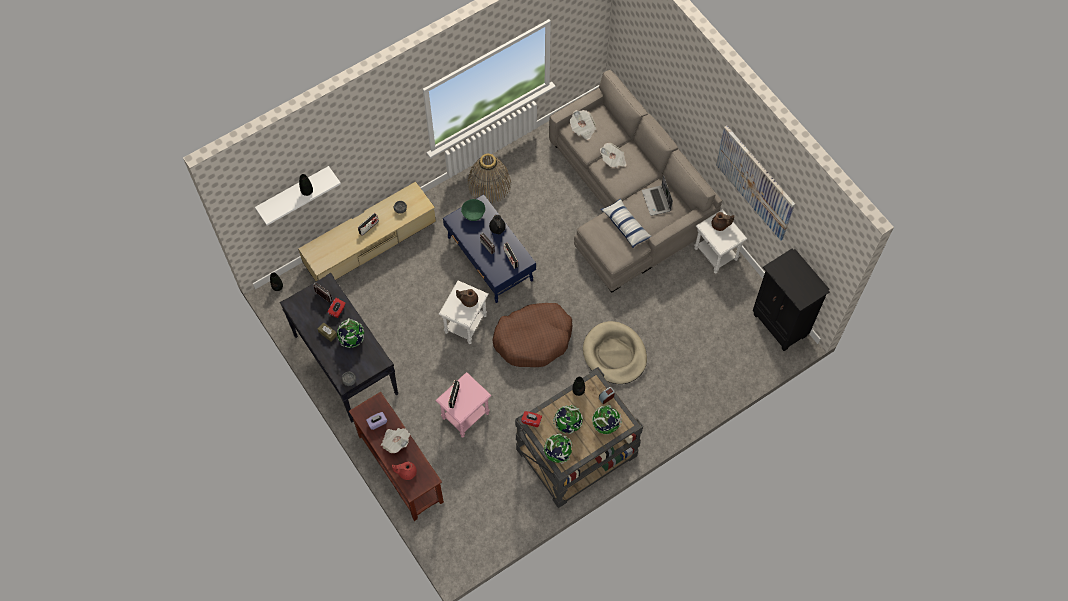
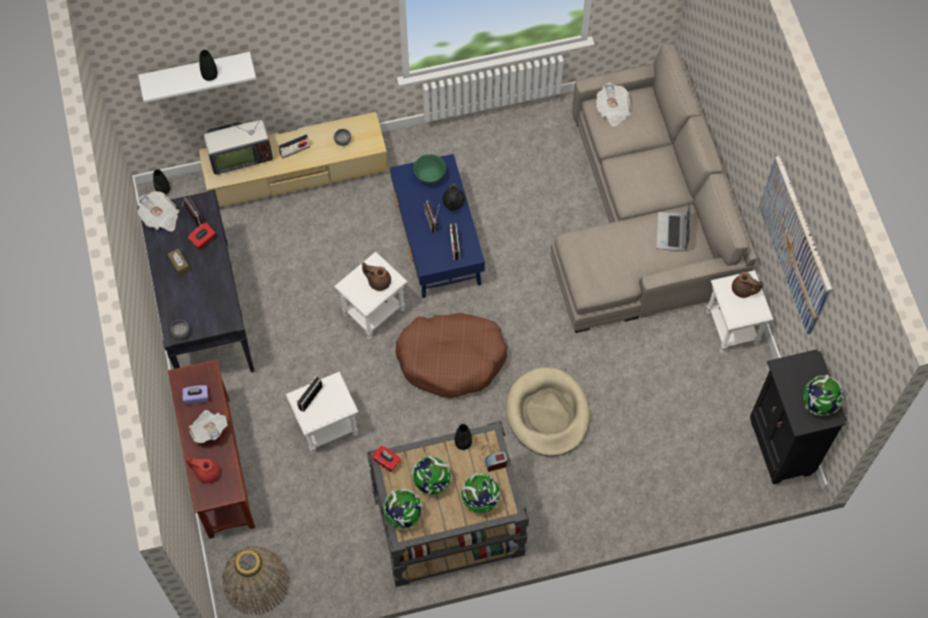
camera: 20 degrees right, 0 degrees up
globe [337,318,364,348] -> globe moved to [803,374,844,416]
pink side table [435,372,492,438] -> white side table [286,371,358,454]
basket [468,153,511,203] -> basket moved to [223,546,289,615]
newspaper [600,143,627,168] -> newspaper moved to [138,191,180,232]
pillow [600,198,651,248] -> none
none -> television [204,111,273,175]

